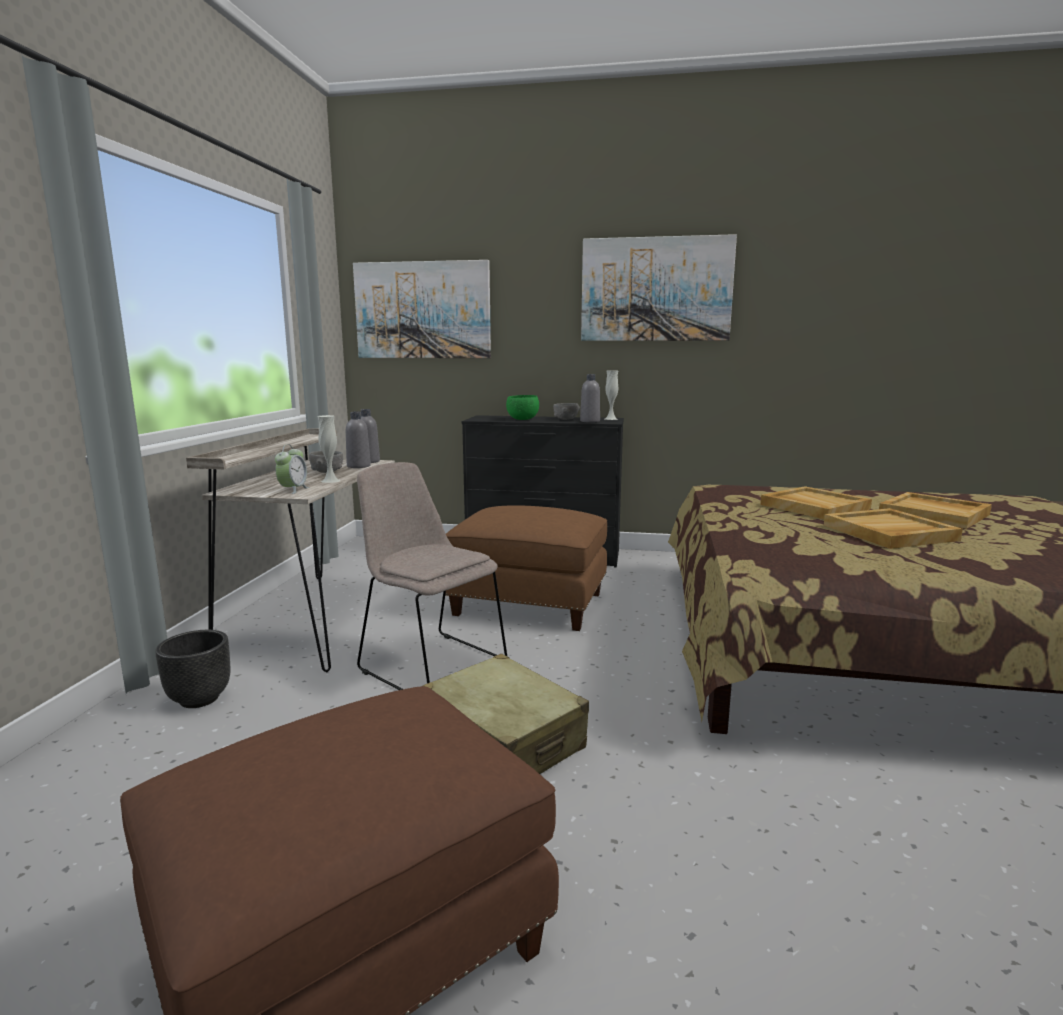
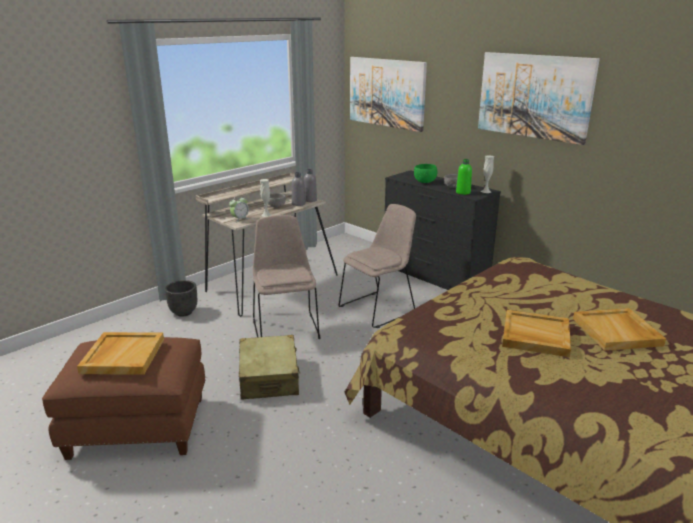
camera: 35 degrees right, 10 degrees up
brown ottoman [445,505,607,631] -> beige chair [339,204,416,328]
grey bottle [580,374,600,423] -> green bottle [456,159,472,195]
beige tray [760,486,872,519] -> beige tray moved to [77,332,164,375]

